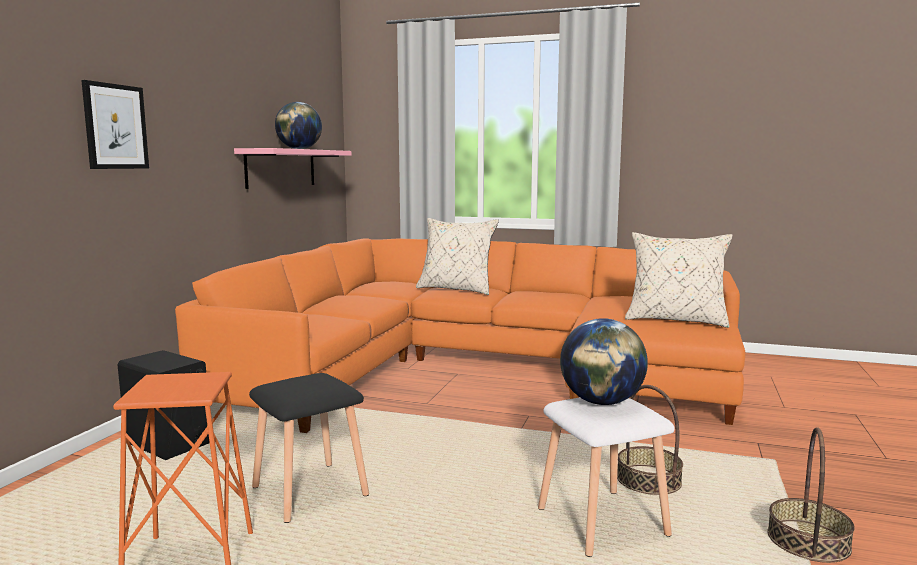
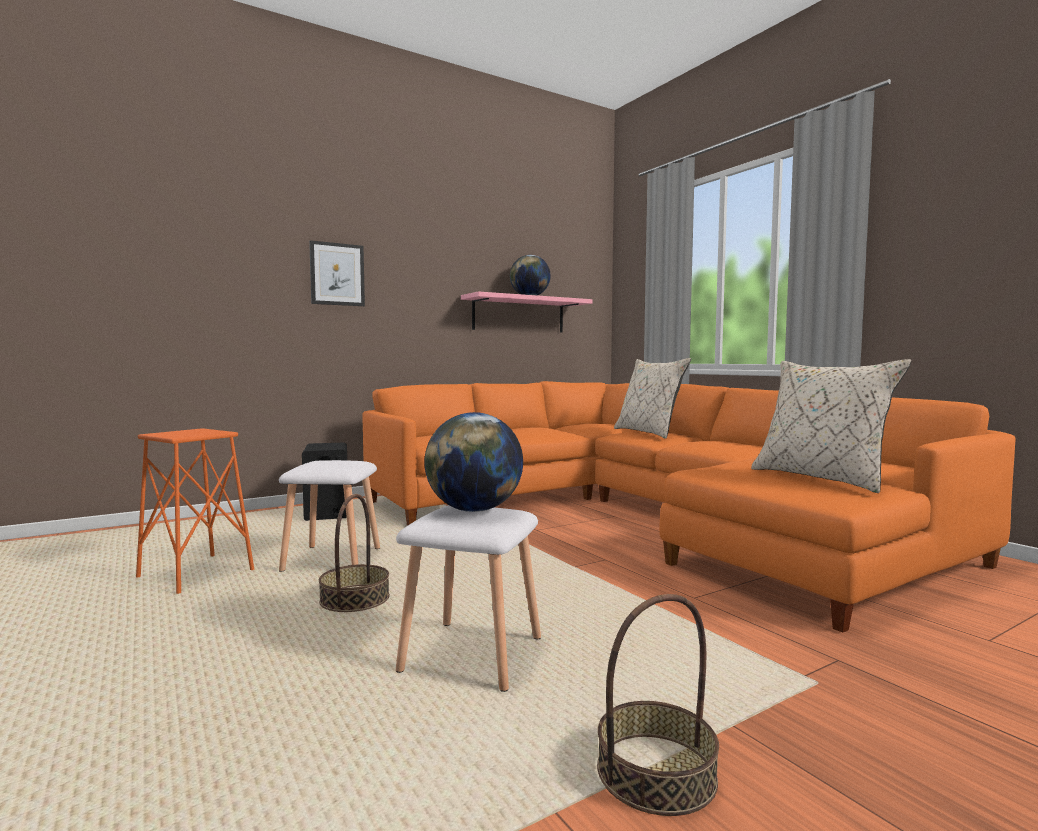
camera: 40 degrees right, 5 degrees down
black stool [249,373,369,523] -> white stool [279,460,380,572]
basket [617,385,683,495] -> basket moved to [319,494,390,612]

